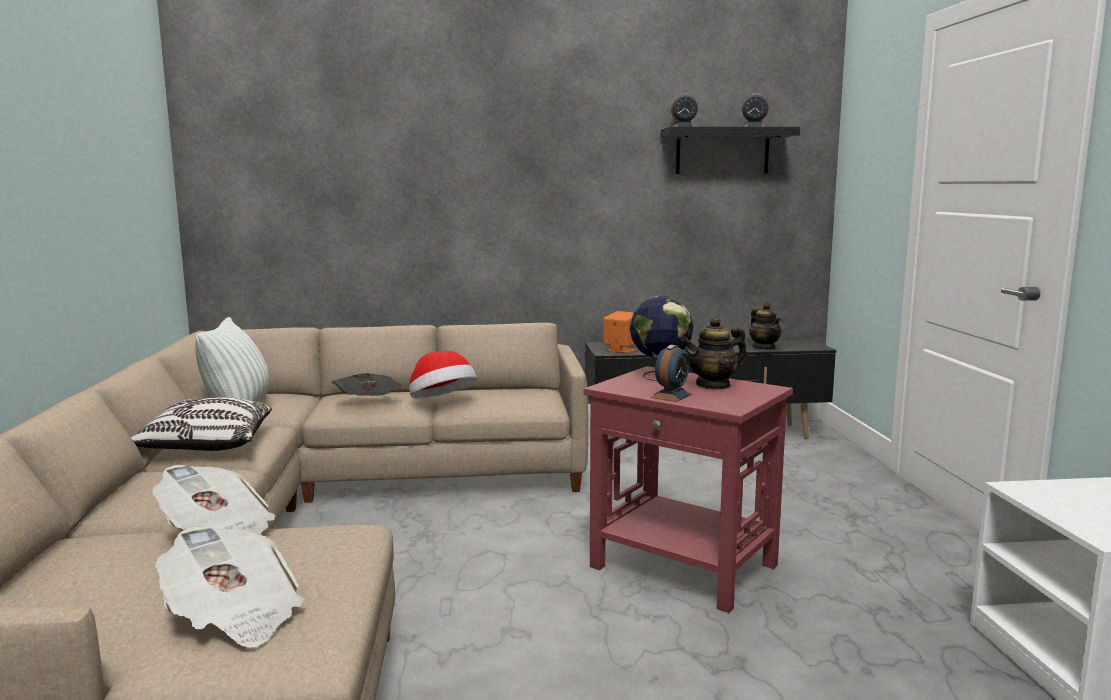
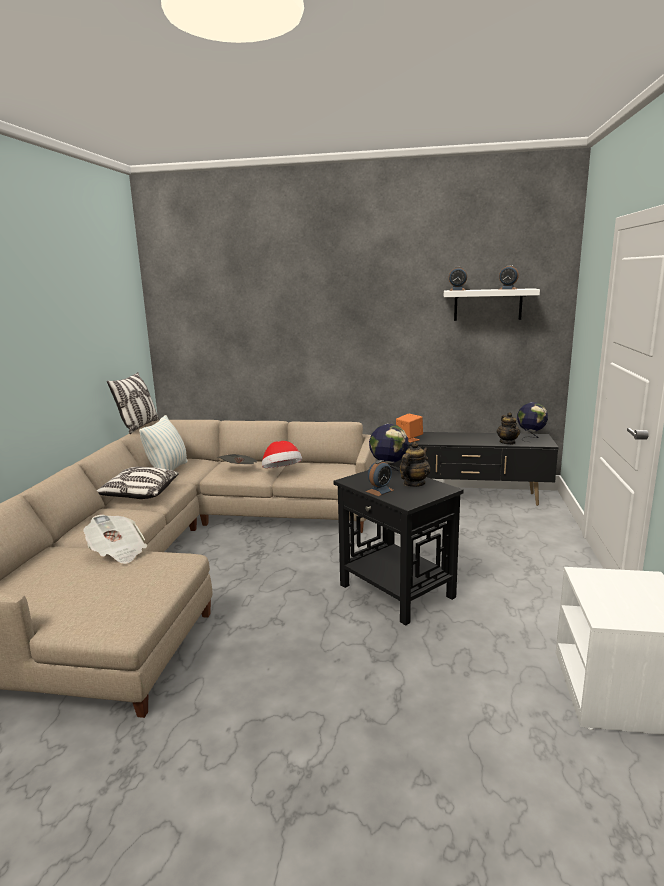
camera: 15 degrees right, 5 degrees up
newspaper [155,526,305,648] -> none
red side table [583,366,793,613] -> black side table [333,464,464,625]
black shelf [661,126,800,174] -> white shelf [444,288,540,321]
teapot [681,317,747,390] -> teapot turned 135 degrees clockwise [399,442,431,487]
none -> pillow [107,372,159,434]
none -> globe [517,402,548,442]

